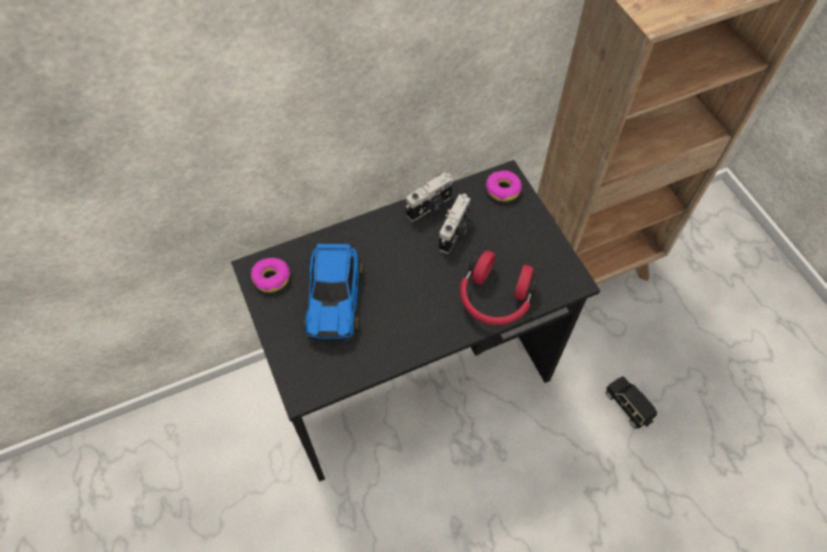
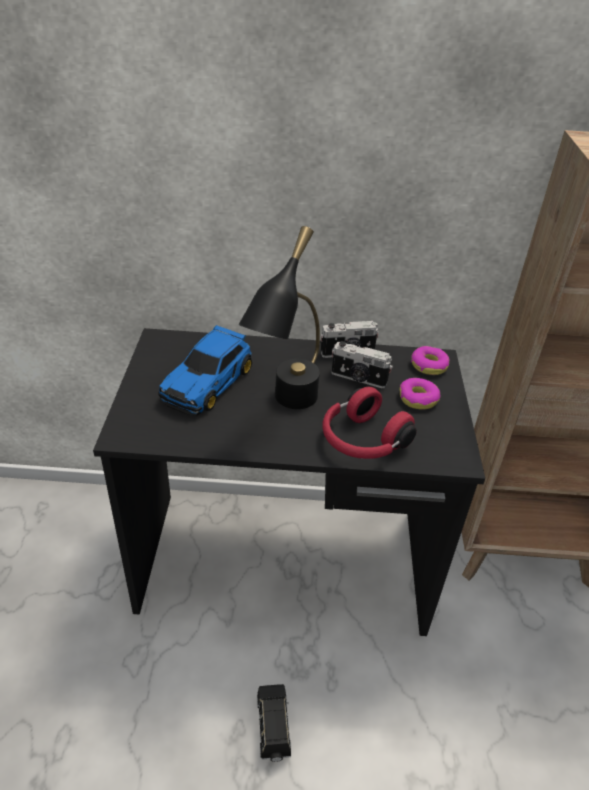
camera: 25 degrees right, 20 degrees down
donut [251,258,290,293] -> donut moved to [400,378,440,410]
camera [439,194,471,254] -> camera turned 60 degrees clockwise [331,341,393,388]
black toy car [606,376,657,429] -> black toy car moved to [257,684,291,762]
none -> black table lamp [238,226,320,409]

